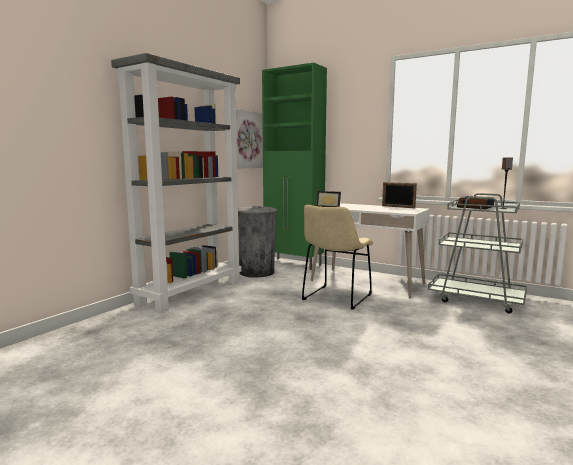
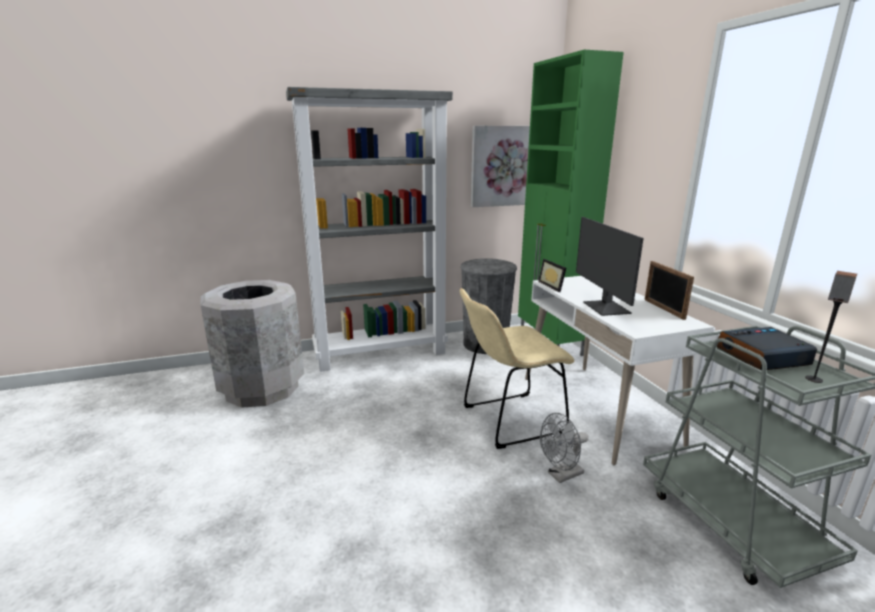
camera: 40 degrees right, 10 degrees up
none -> grey trash can [201,280,304,407]
none -> grey fan [540,413,589,483]
none -> monitor [576,217,644,316]

